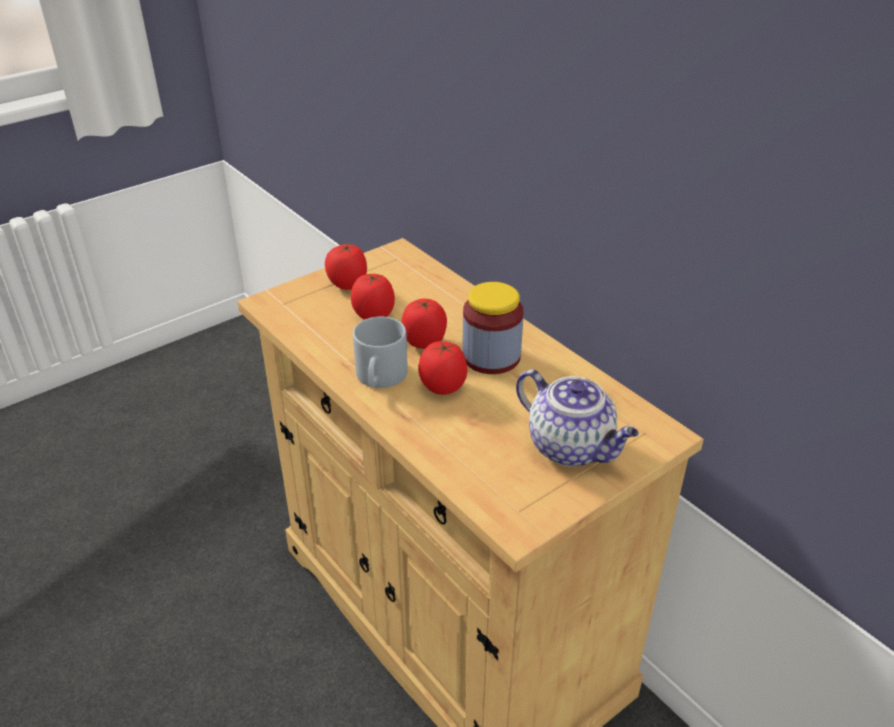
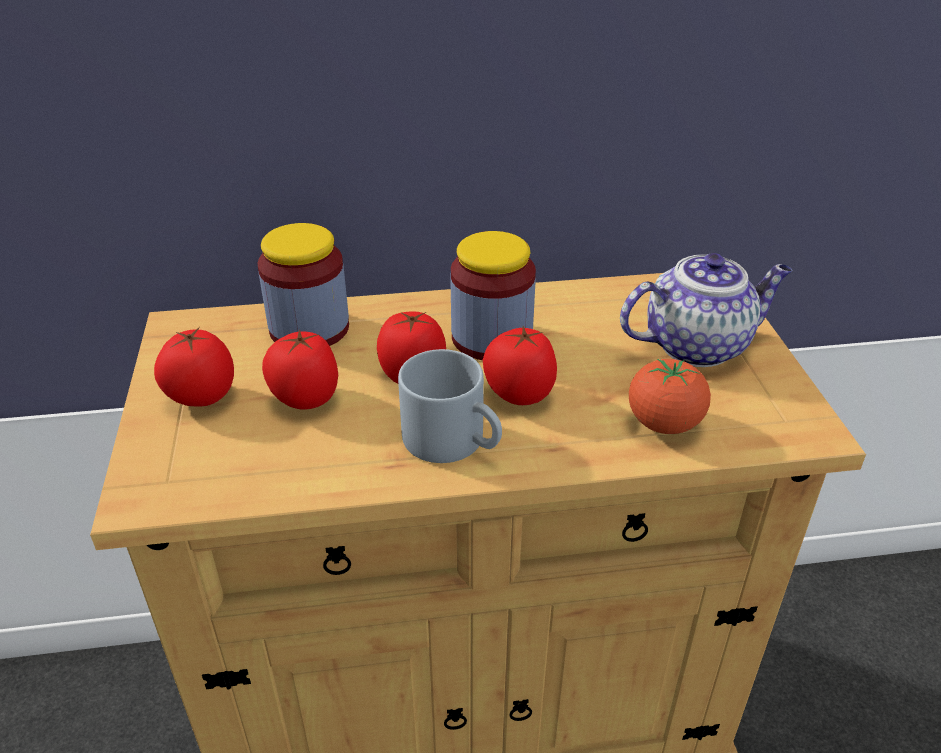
camera: 60 degrees left, 0 degrees up
none -> jar [257,223,349,346]
none -> tomato [629,359,711,434]

